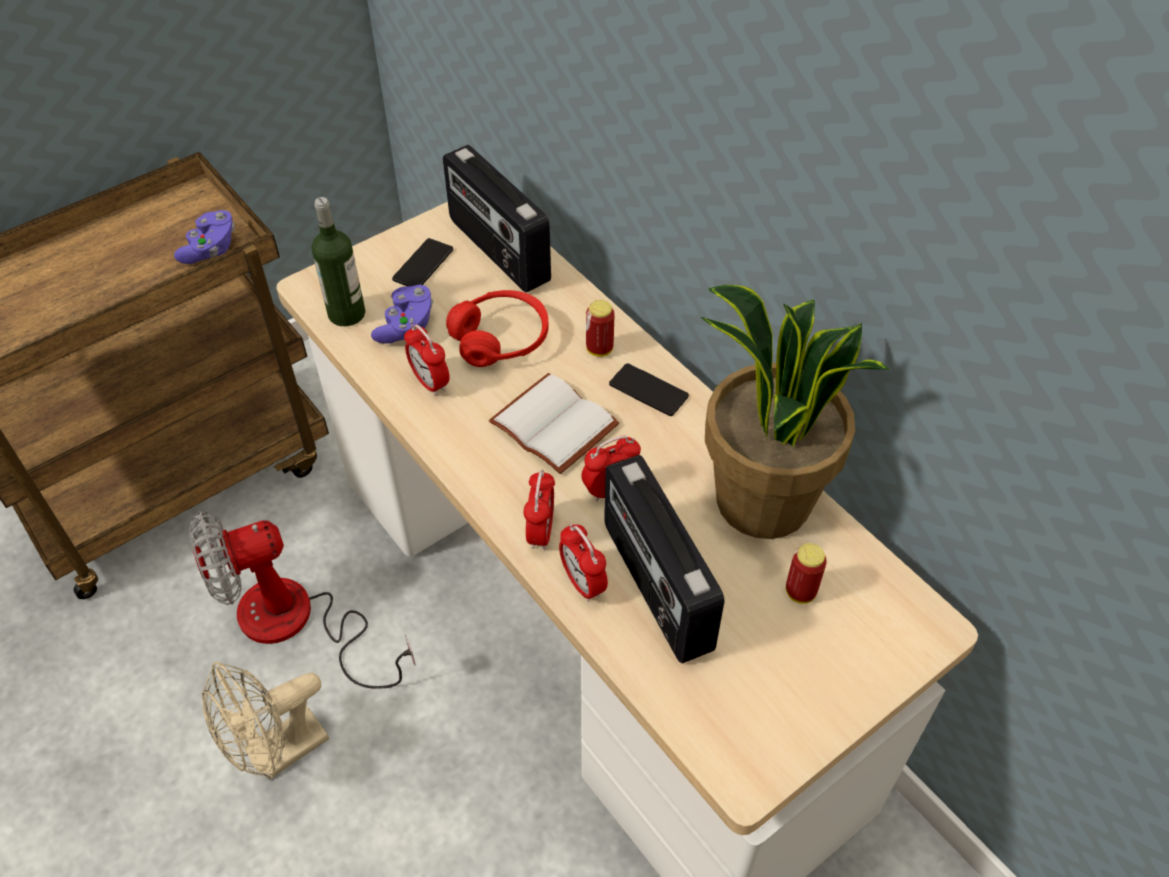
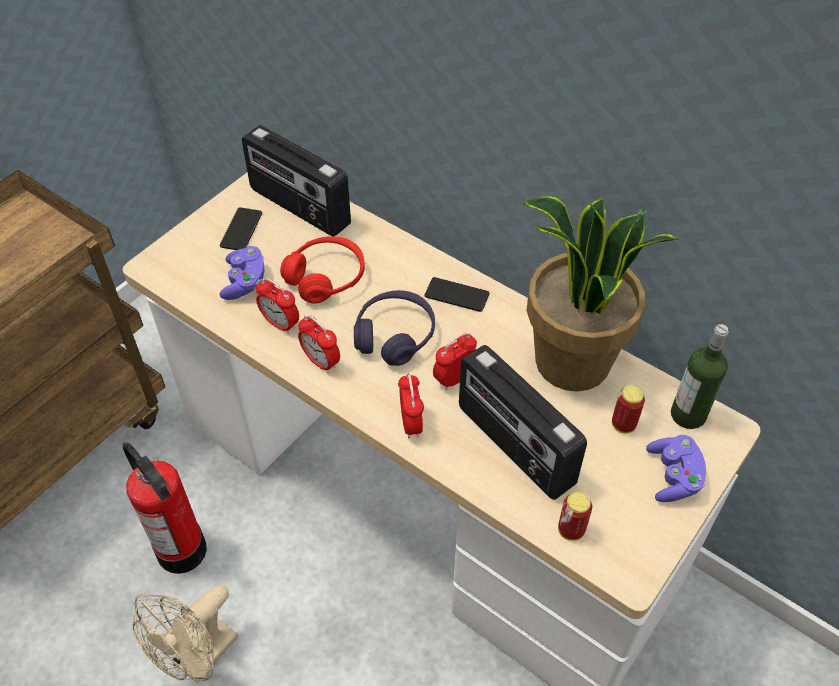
camera: 15 degrees left, 0 degrees up
purple game controller [174,210,235,264] -> purple game controller moved to [646,435,706,502]
fan [189,511,416,689] -> fire extinguisher [123,442,207,574]
bottle [312,197,365,326] -> bottle moved to [671,324,729,429]
white book [489,373,620,474] -> purple headphones [354,290,435,366]
alarm clock [559,524,608,602] -> alarm clock moved to [298,315,340,373]
can [586,300,614,357] -> can moved to [558,492,592,541]

